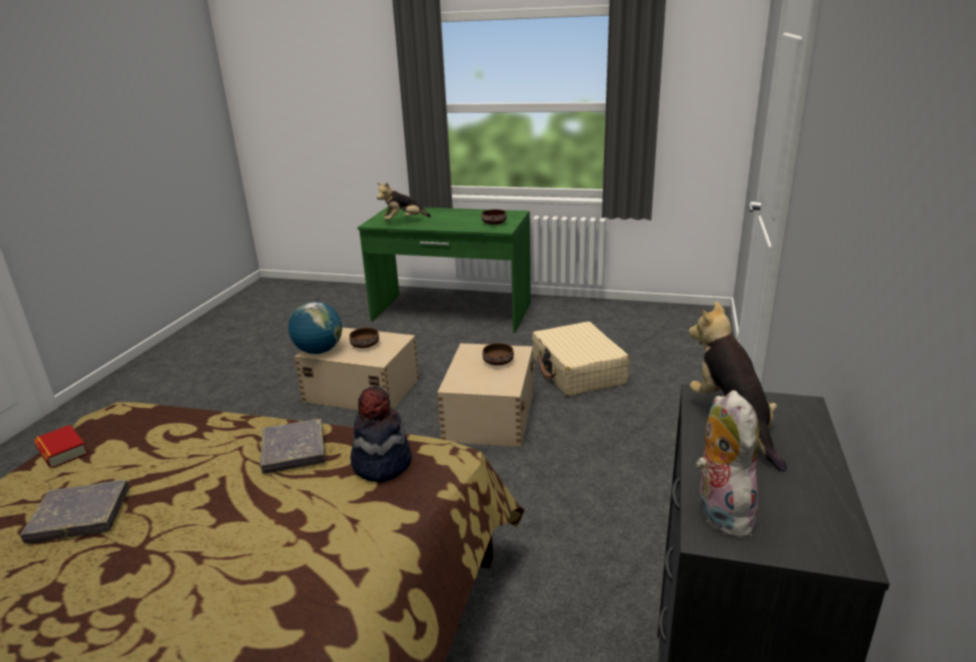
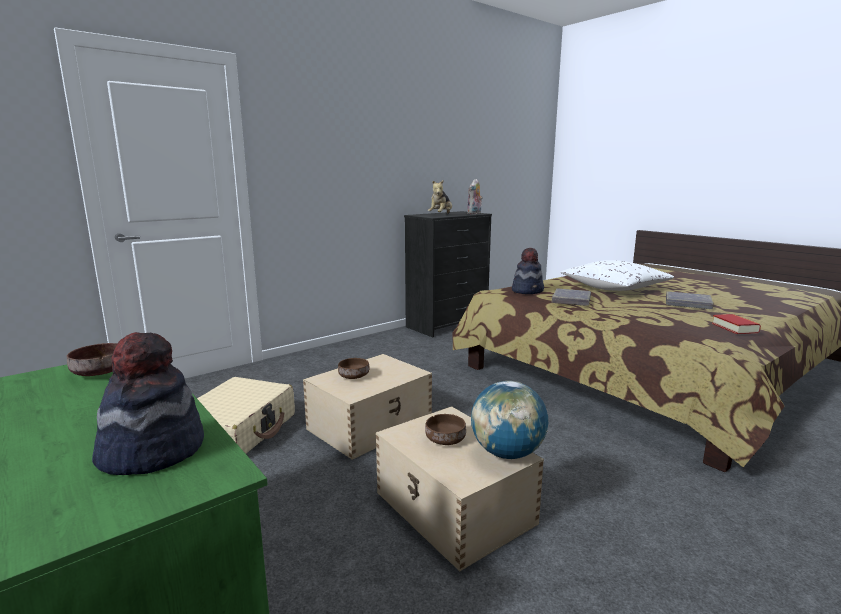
camera: 145 degrees left, 10 degrees down
plush toy [377,182,431,220] -> hat [92,332,204,475]
none -> white pillow [561,260,674,291]

